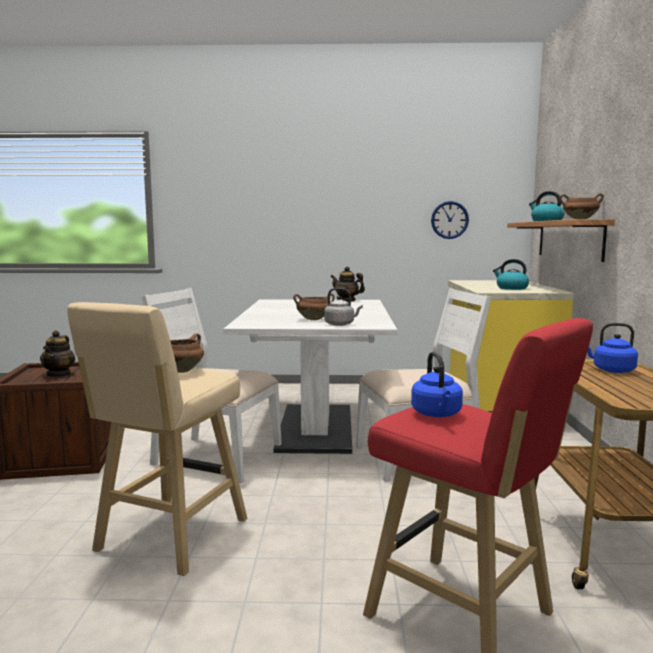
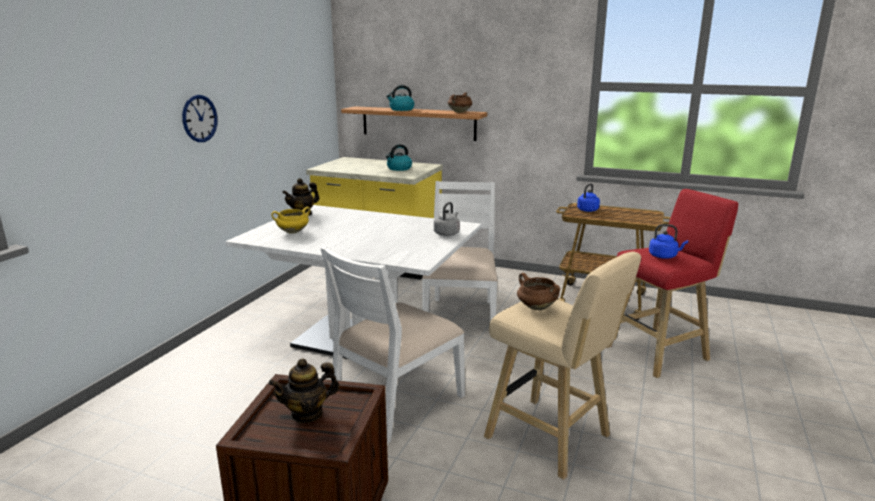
camera: 70 degrees left, 10 degrees up
teapot [40,330,75,377] -> teapot turned 135 degrees clockwise [268,358,339,423]
brown cooking pot [293,294,334,320] -> none
wall clock [431,201,469,239] -> wall clock moved to [182,95,218,142]
none -> yellow cooking pot [271,207,311,234]

